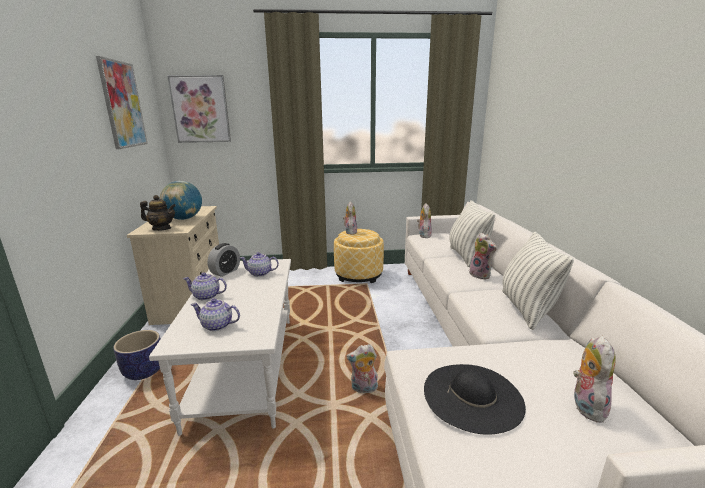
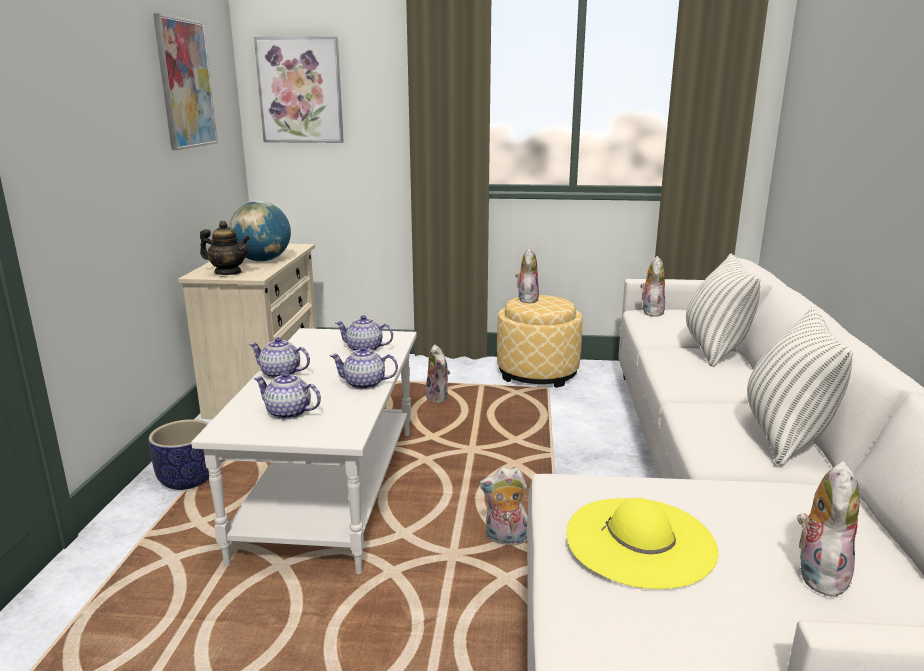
camera: 10 degrees right, 0 degrees up
alarm clock [207,243,240,277] -> none
black hat [424,364,526,435] -> yellow hat [566,498,718,589]
plush toy [469,233,497,279] -> plush toy moved to [425,345,450,403]
none -> teapot [330,346,398,390]

